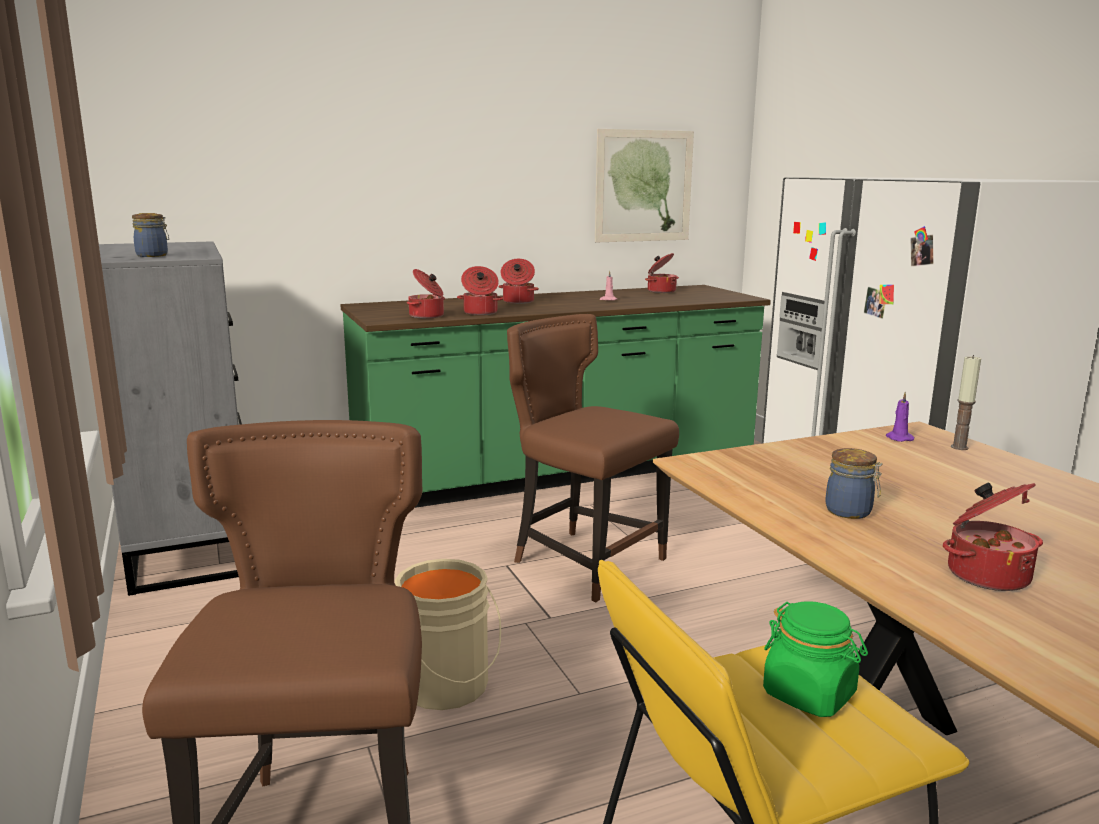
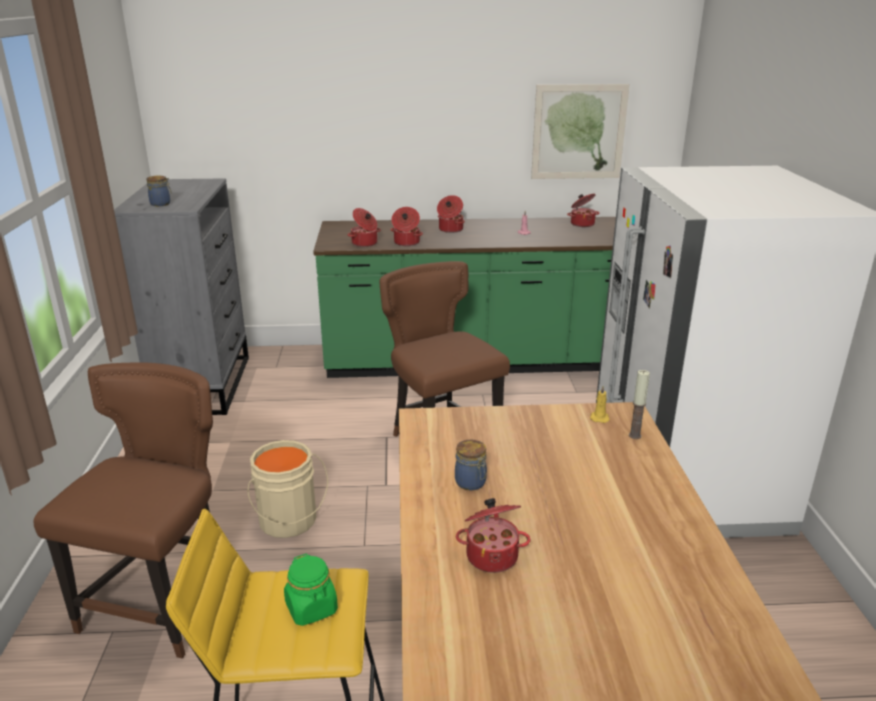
camera: 20 degrees right, 10 degrees up
purple candle [886,392,914,442] -> yellow candle [590,386,610,423]

